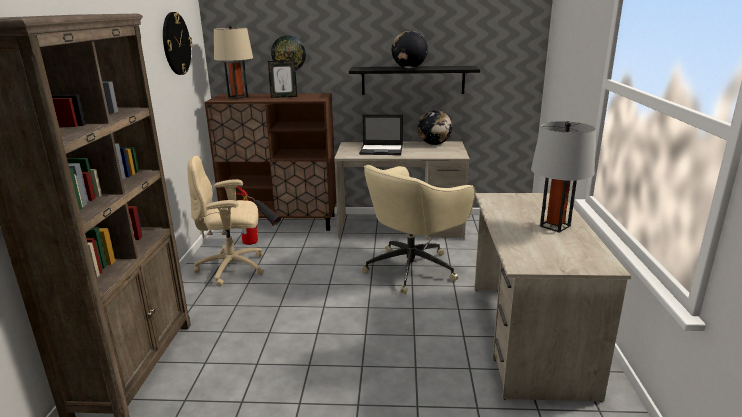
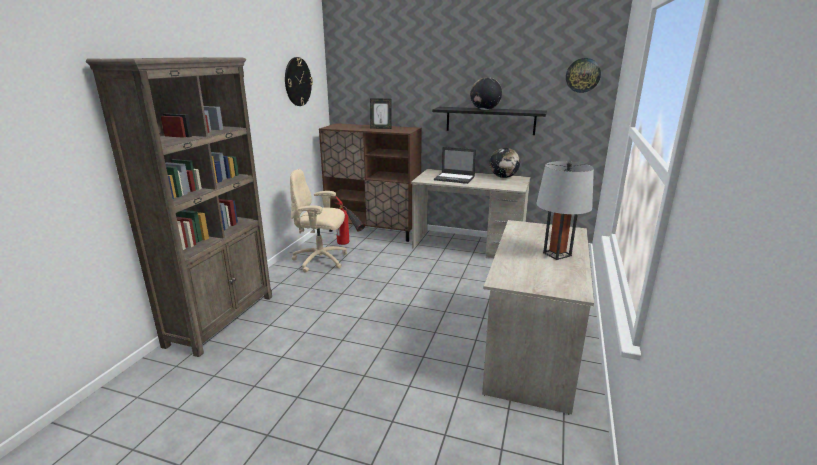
camera: 15 degrees right, 0 degrees up
beige table lamp [214,25,253,99] -> none
wall clock [271,36,306,70] -> wall clock moved to [566,58,601,93]
beige office chair [361,165,475,294] -> none

